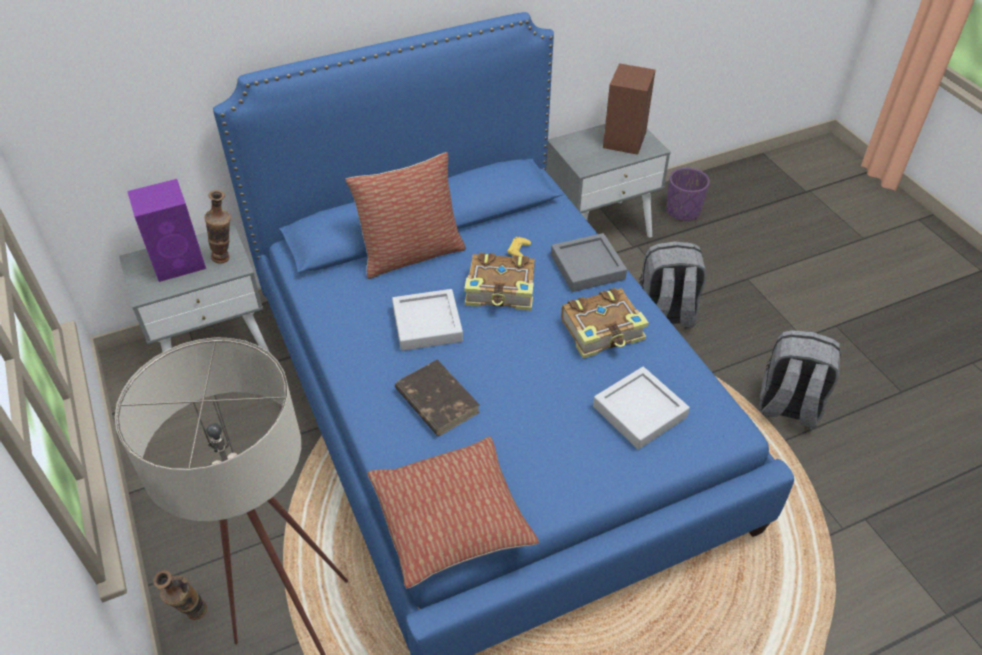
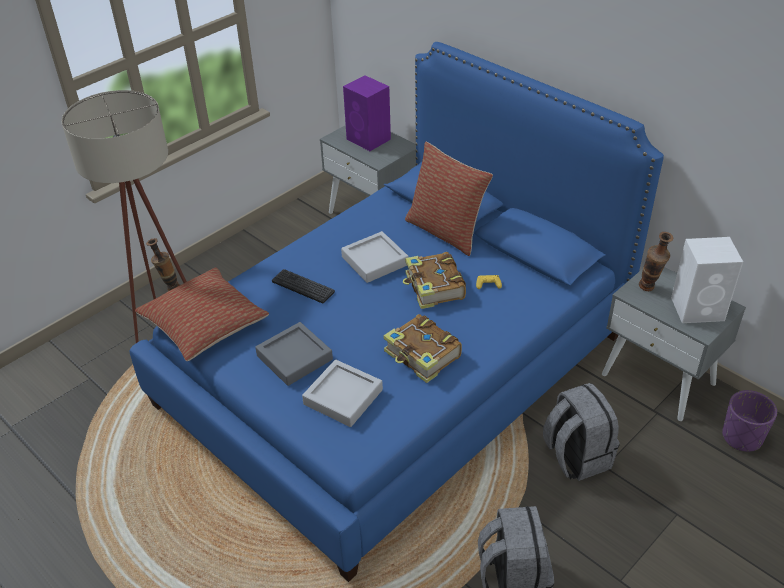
camera: 70 degrees right, 5 degrees down
vase [205,190,231,264] -> vase moved to [639,232,673,291]
brown book [395,359,480,436] -> keyboard [272,269,335,304]
grey tray [551,233,627,292] -> grey tray moved to [255,322,333,386]
brown speaker [603,63,655,155] -> white speaker [671,237,743,323]

